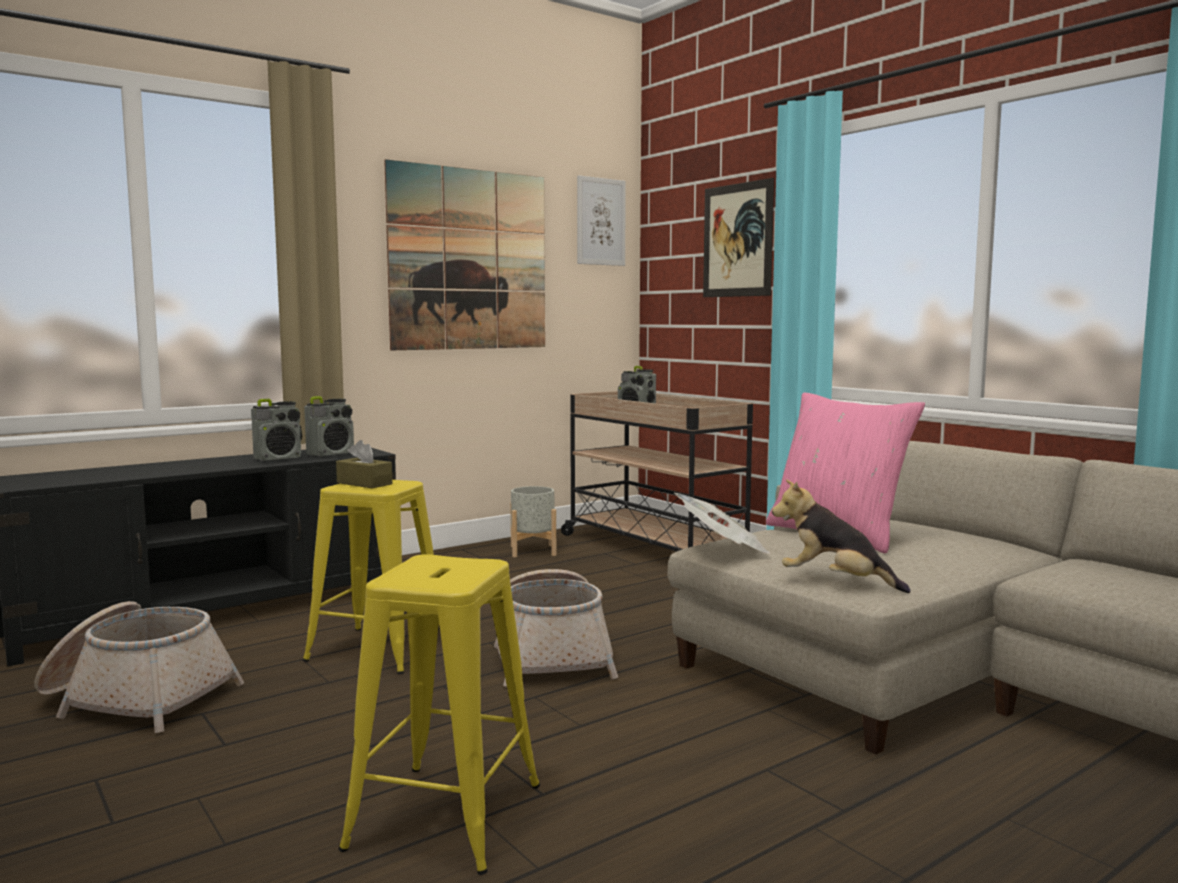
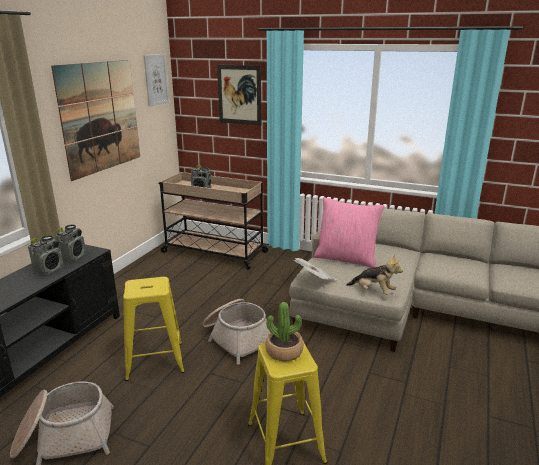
camera: 30 degrees left, 15 degrees up
brown tissue box [336,440,392,488] -> none
grey planter [510,486,556,557] -> none
plush toy [772,479,911,593] -> plush toy turned 150 degrees counterclockwise [346,255,403,295]
none -> potted plant [265,302,304,361]

